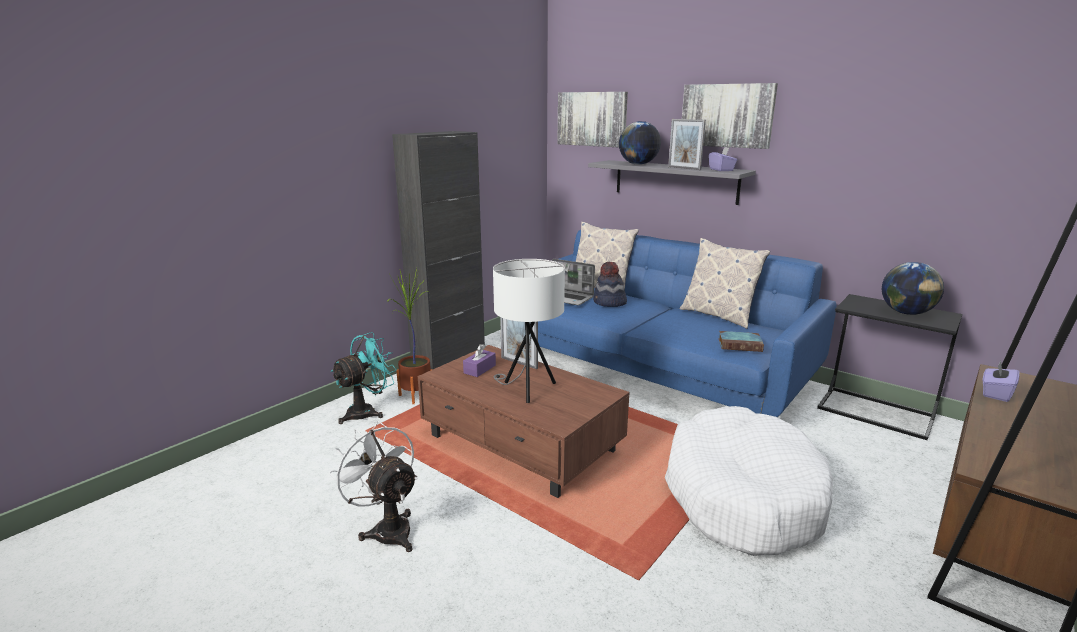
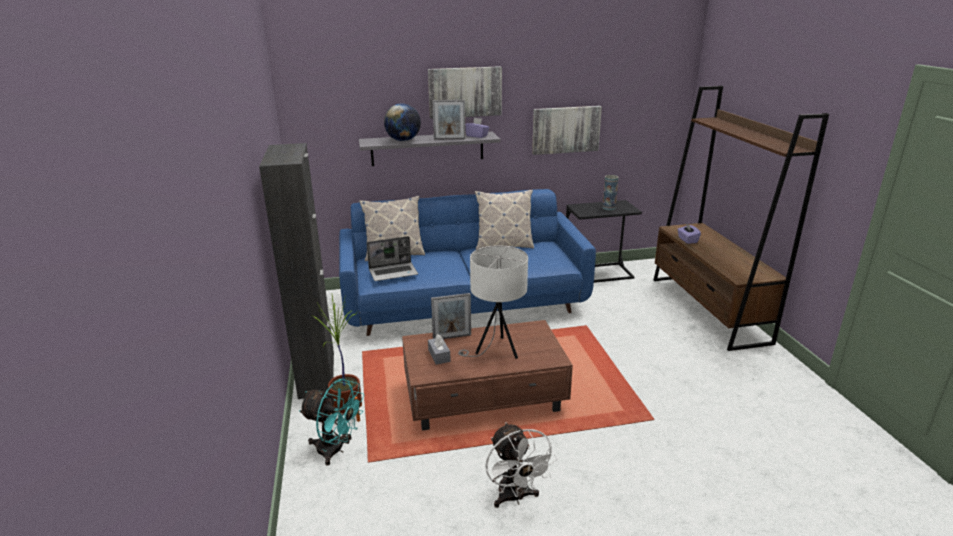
camera: 50 degrees left, 5 degrees up
white fan [329,421,418,552] -> white fan turned 105 degrees counterclockwise [485,422,558,508]
turquoise fan [331,332,397,424] -> turquoise fan turned 120 degrees clockwise [299,379,364,466]
purple tissue box [463,344,496,377] -> grey tissue box [428,334,451,365]
picture [557,92,628,147] -> picture moved to [532,106,602,155]
hat [593,262,627,307] -> none
white dog bed [665,406,833,556] -> none
book [718,331,764,352] -> none
globe [882,262,944,315] -> vase [602,175,619,211]

